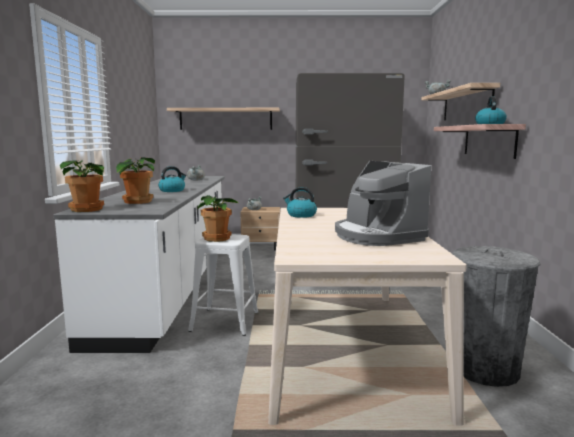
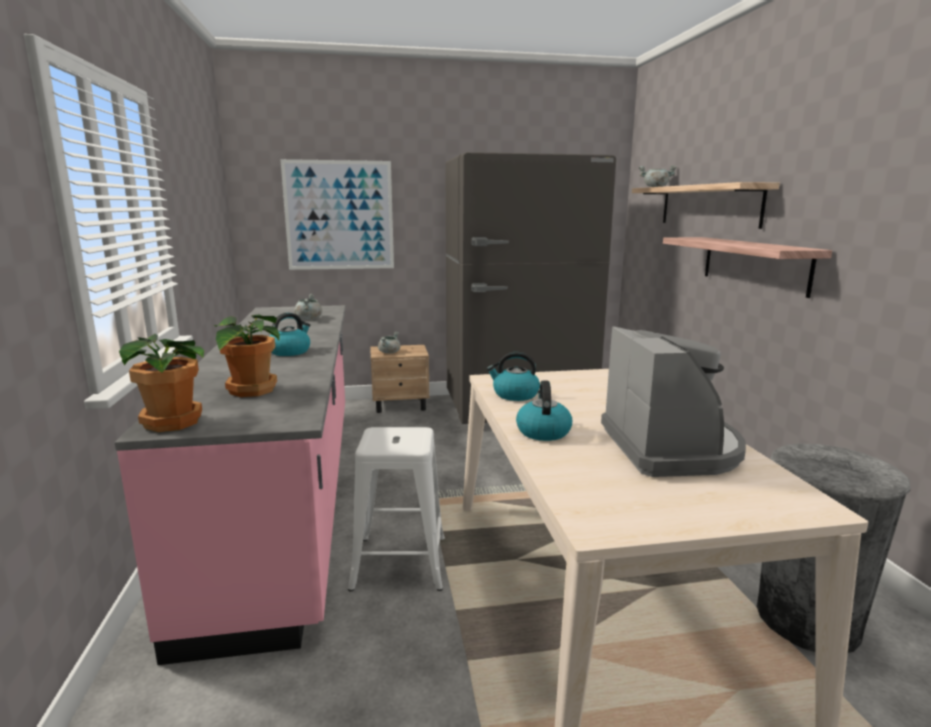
camera: 10 degrees left, 5 degrees up
white counter [54,176,225,353] -> pink counter [115,305,346,665]
shelf [167,108,280,130] -> picture [280,159,394,270]
potted plant [197,195,239,242] -> none
coffee machine [335,161,431,246] -> coffee machine turned 150 degrees counterclockwise [601,326,746,477]
kettle [475,96,507,124] -> kettle moved to [516,381,572,441]

